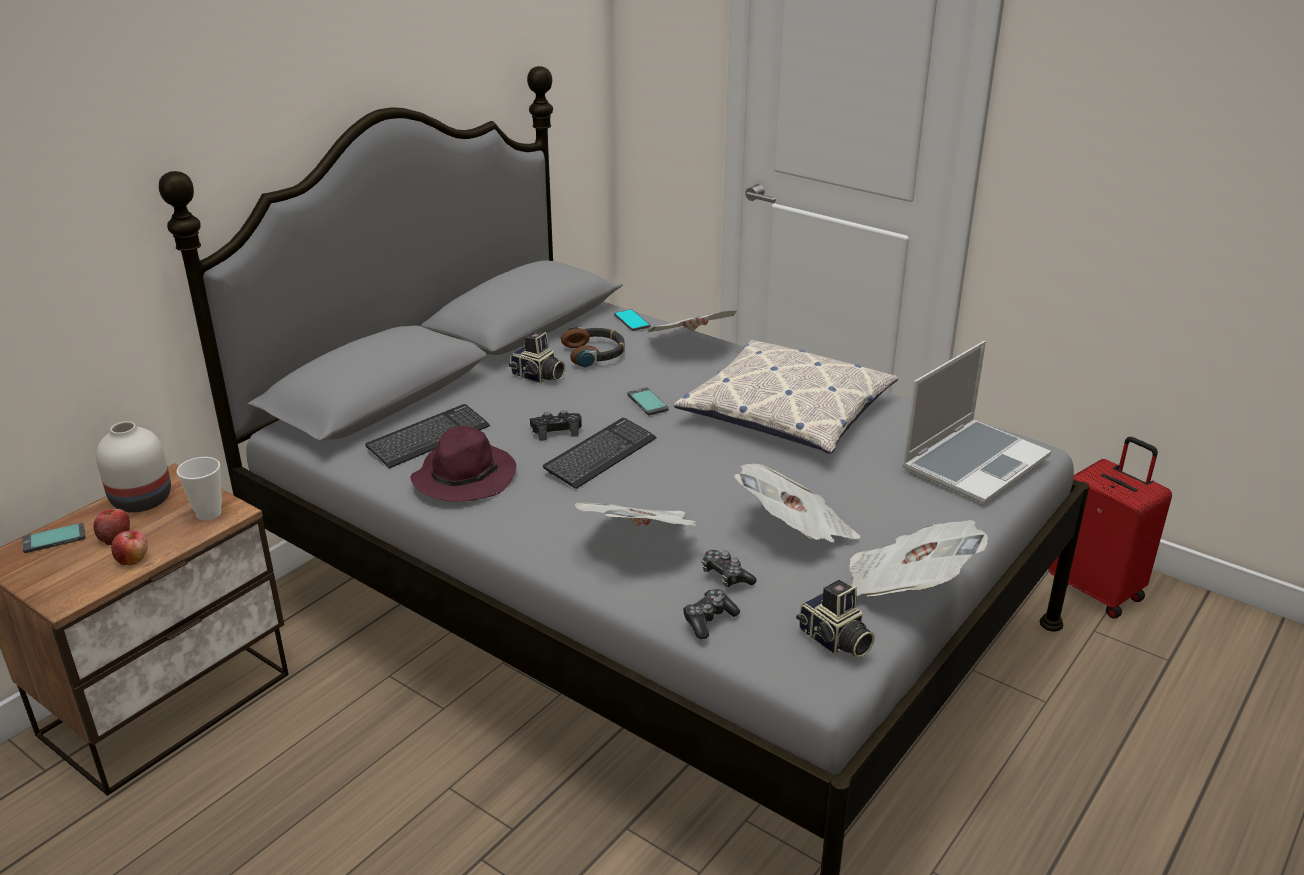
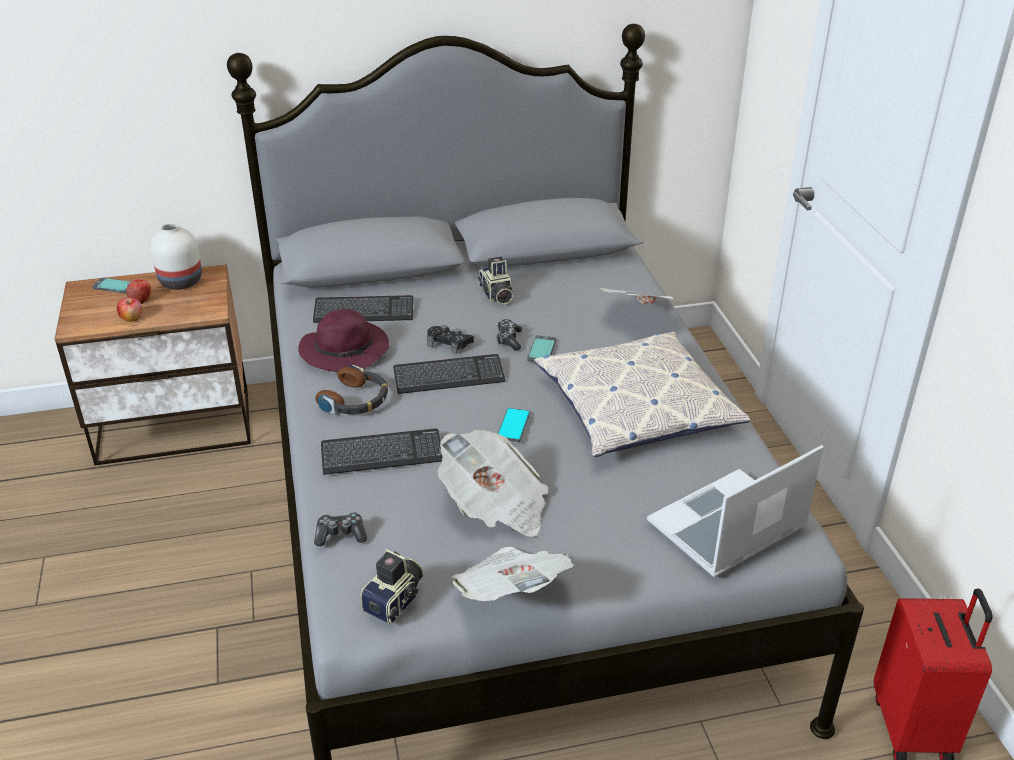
camera: 40 degrees right, 5 degrees up
cup [176,457,222,520] -> none
headphones [561,327,625,368] -> headphones moved to [315,365,388,414]
newspaper [575,503,697,526] -> keyboard [321,428,443,475]
phone [614,309,651,331] -> phone moved to [498,408,530,442]
game controller [702,550,757,587] -> game controller moved to [496,319,522,351]
camera [796,580,875,657] -> camera turned 150 degrees counterclockwise [360,549,424,624]
laptop [902,341,1051,504] -> laptop turned 150 degrees clockwise [647,445,823,578]

